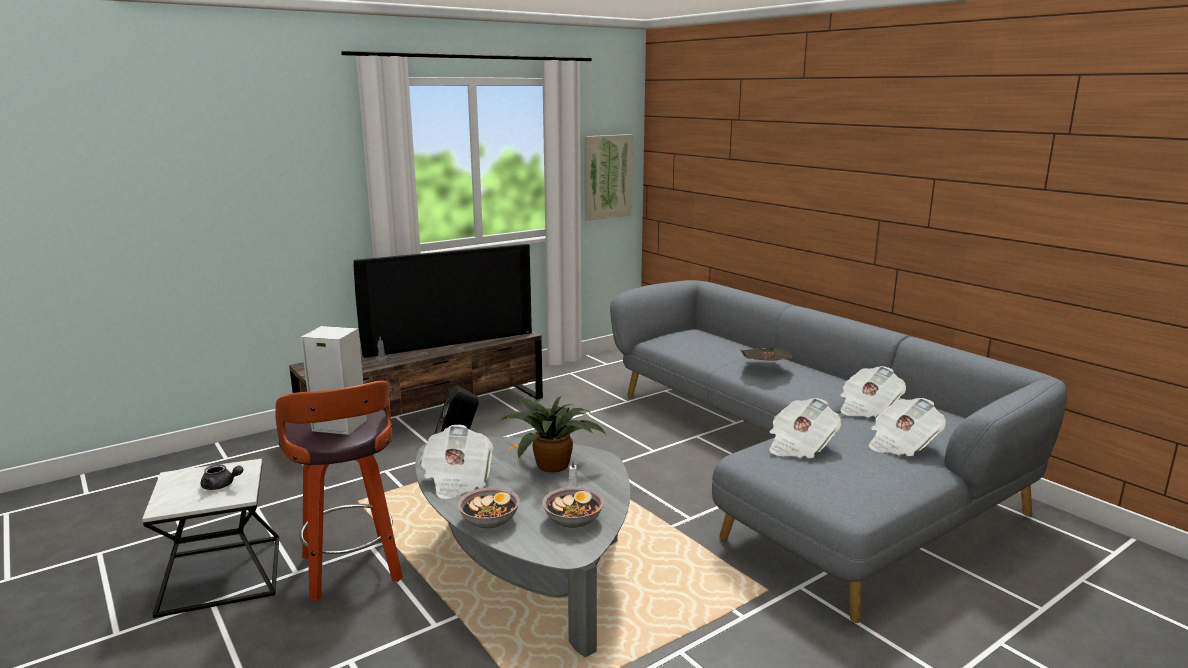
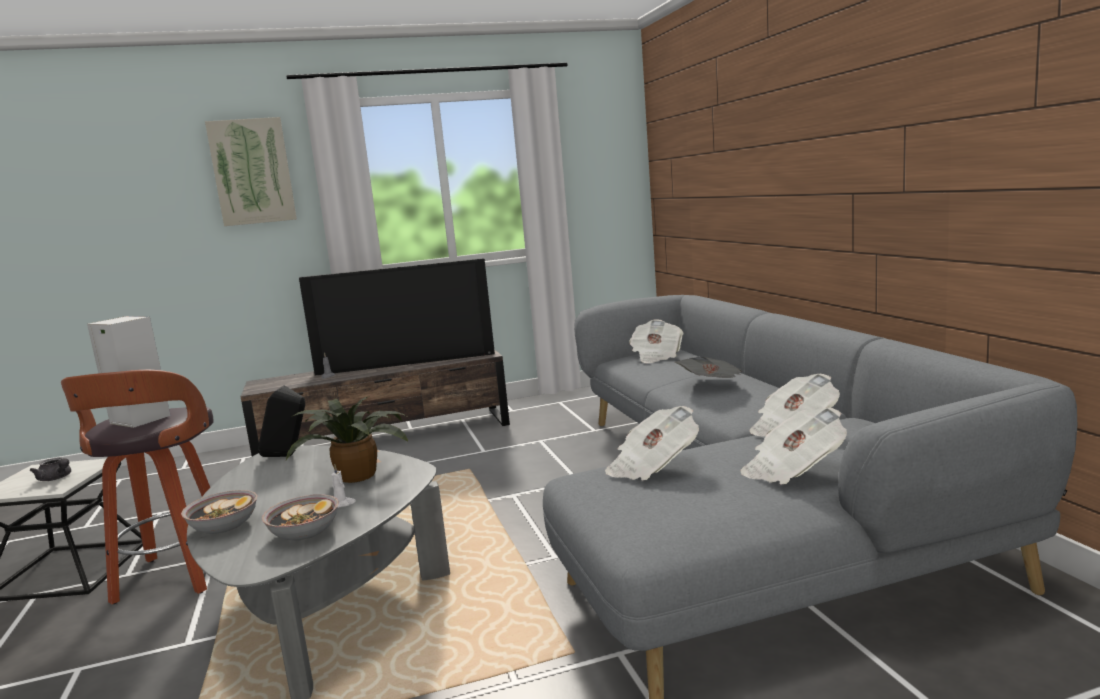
camera: 20 degrees right, 5 degrees down
newspaper [420,425,494,499] -> newspaper moved to [629,320,684,363]
picture [584,134,633,221] -> picture moved to [205,117,297,226]

